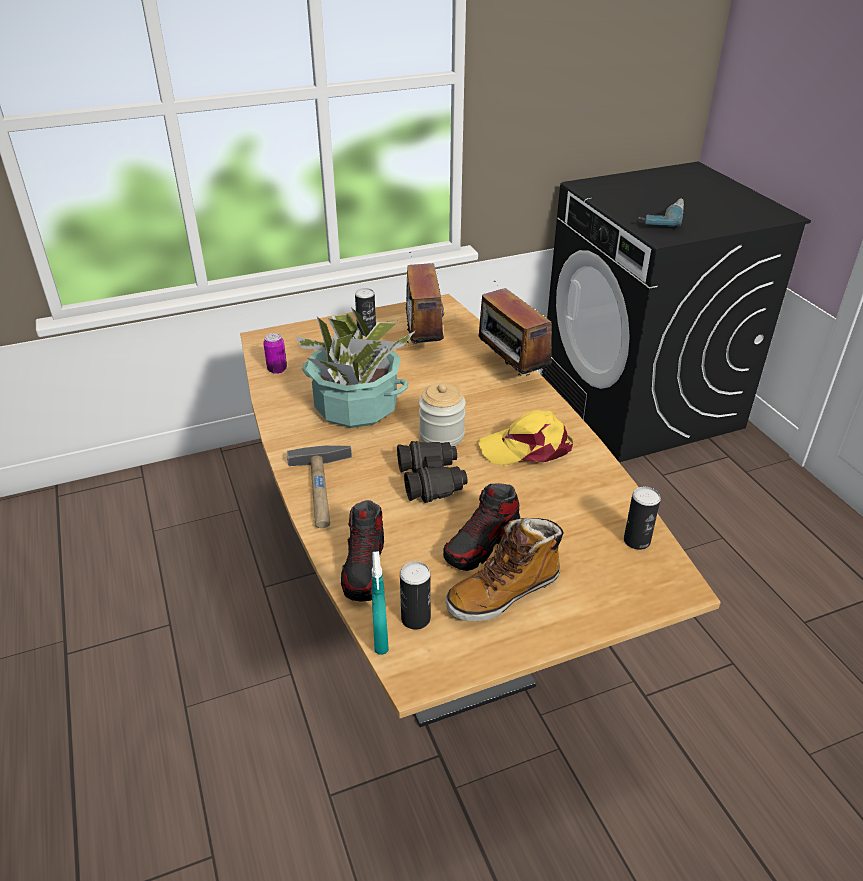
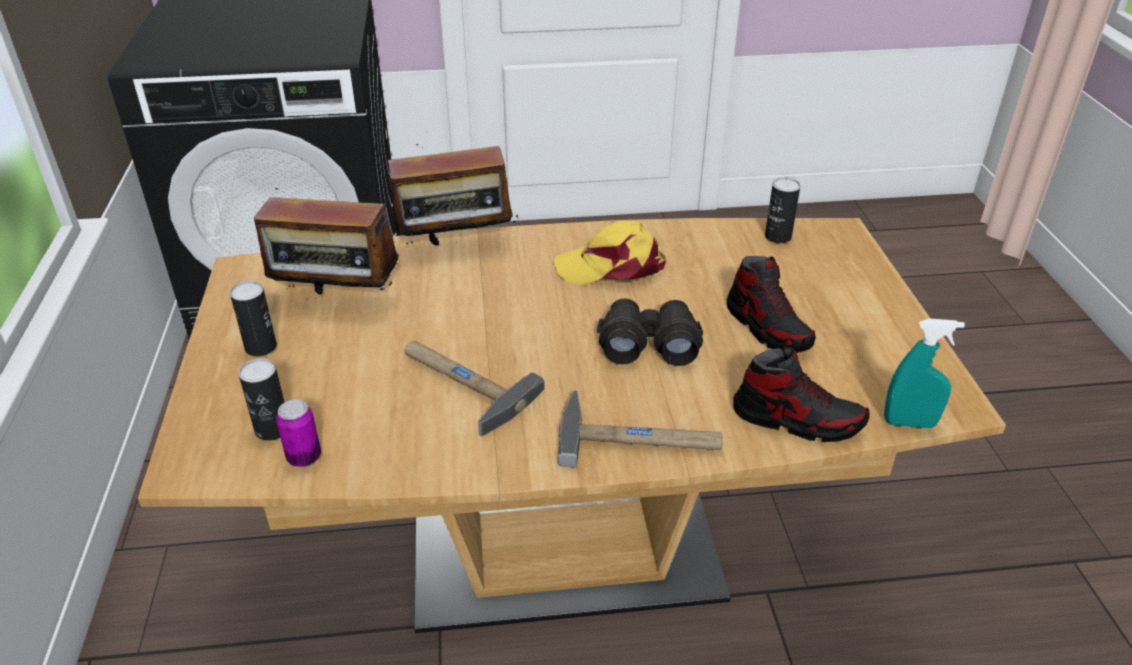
camera: 75 degrees left, 0 degrees up
potted plant [296,307,415,428] -> hammer [404,341,545,437]
can [400,561,431,630] -> can moved to [239,358,284,441]
jar [419,383,466,446] -> none
boot [446,517,563,621] -> none
yellow cap [478,410,573,466] -> yellow cap turned 75 degrees clockwise [553,220,666,285]
power drill [638,198,684,227] -> none

